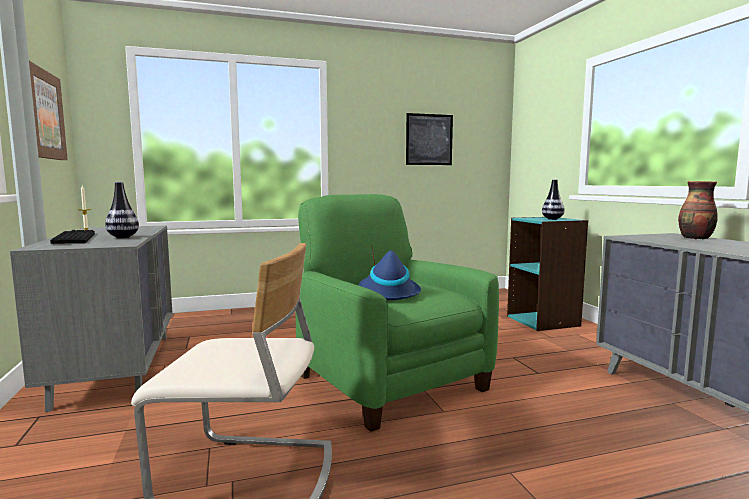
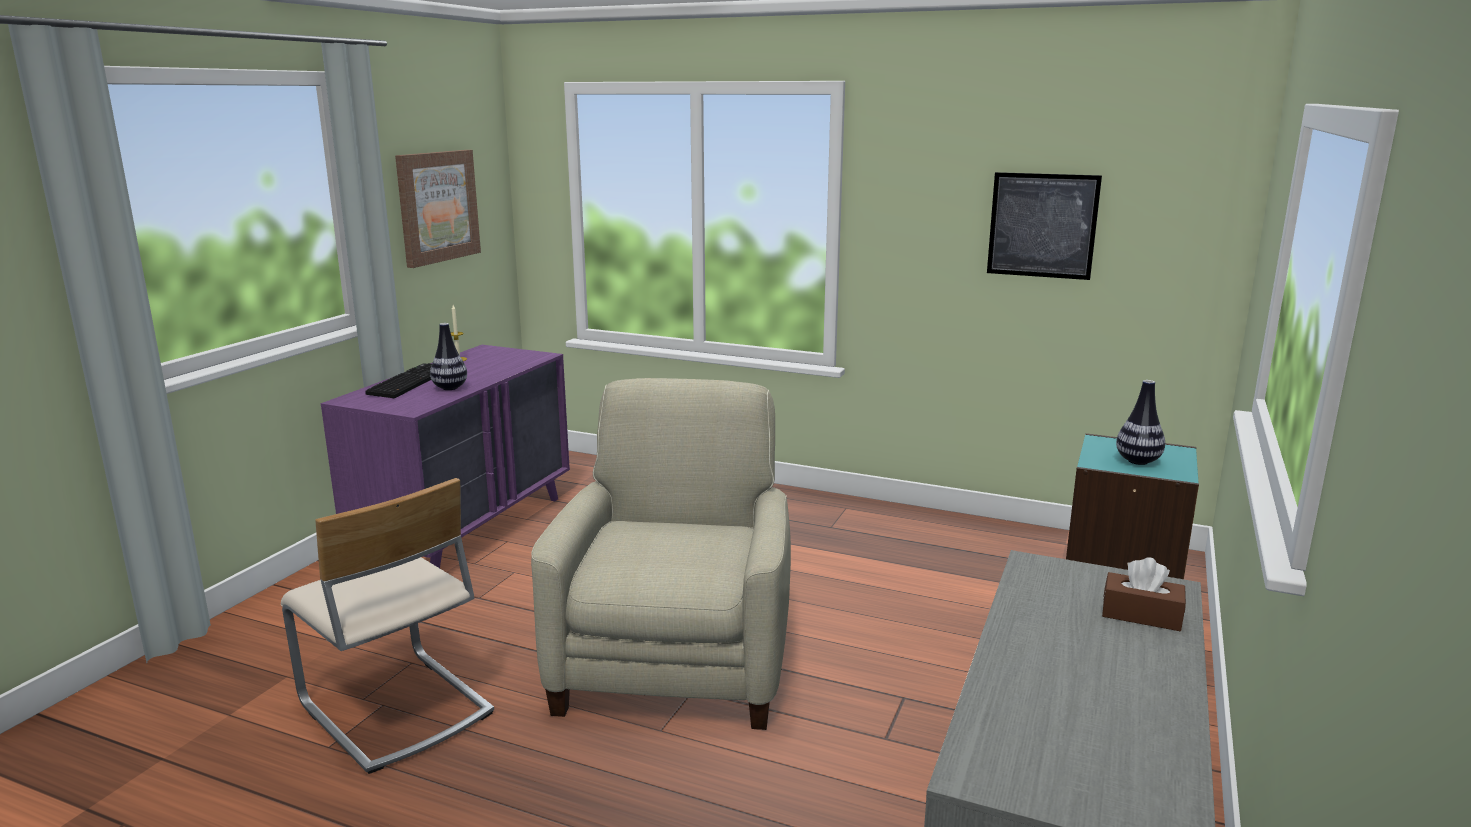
camera: 40 degrees right, 10 degrees up
grey dresser [10,226,173,412] -> purple dresser [321,345,570,568]
green armchair [295,194,499,432] -> beige armchair [531,378,791,730]
blue hat [358,245,421,300] -> none
vase [678,181,718,239] -> brown tissue box [1102,557,1186,631]

